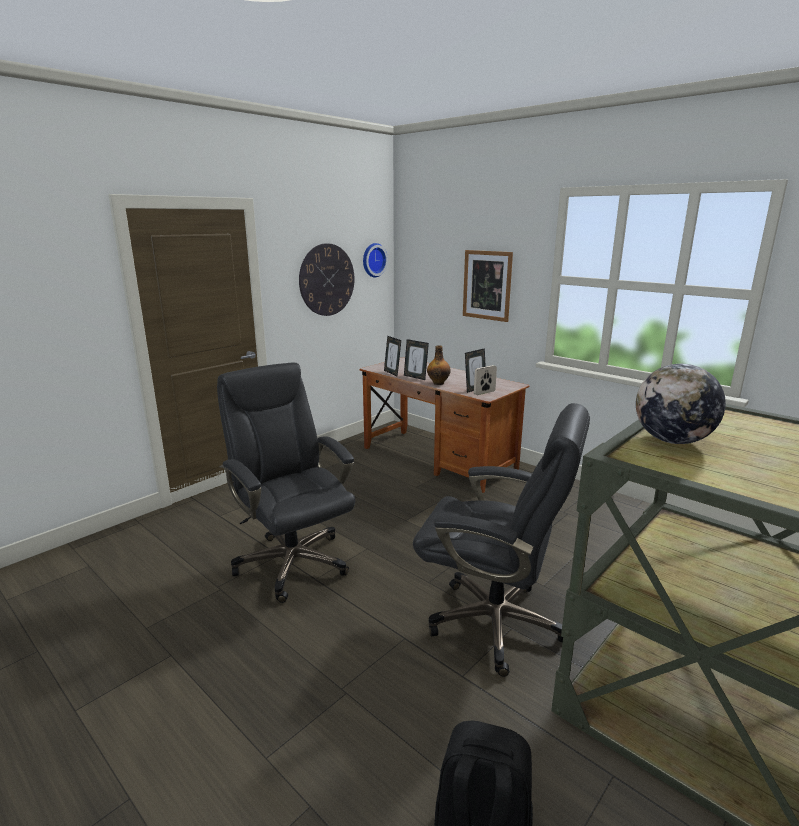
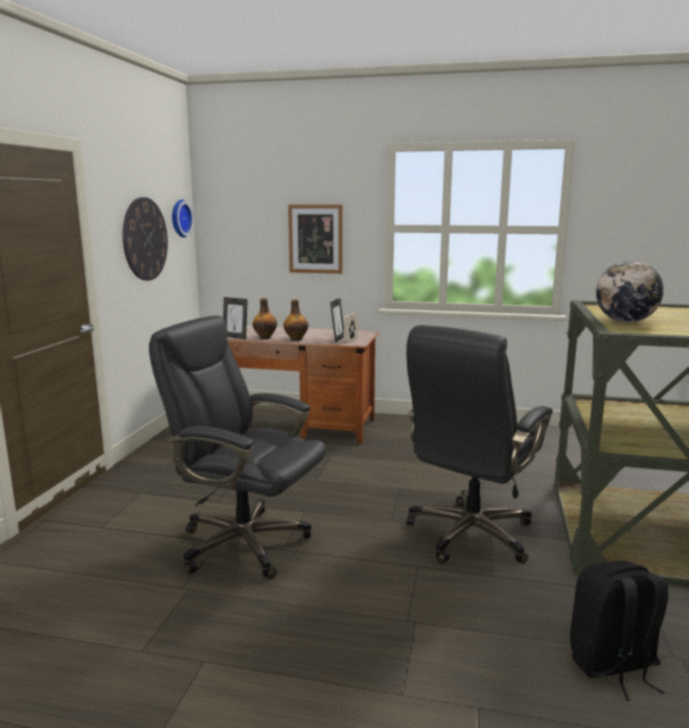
camera: 30 degrees left, 5 degrees down
picture frame [404,339,429,380] -> bottle [252,298,277,339]
black office chair [413,403,590,677] -> black office chair turned 135 degrees clockwise [406,325,553,564]

